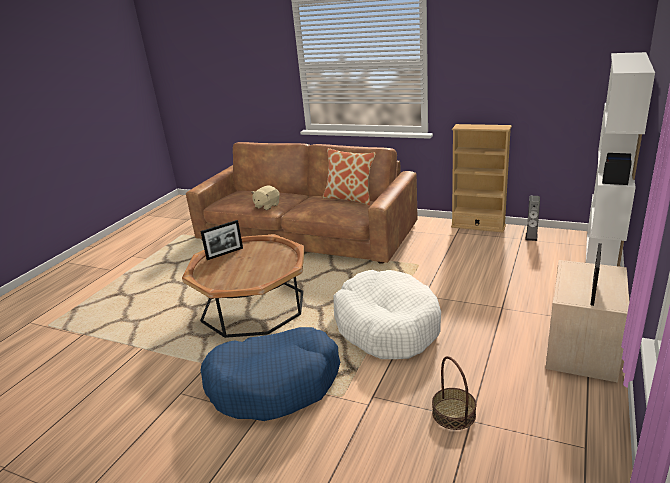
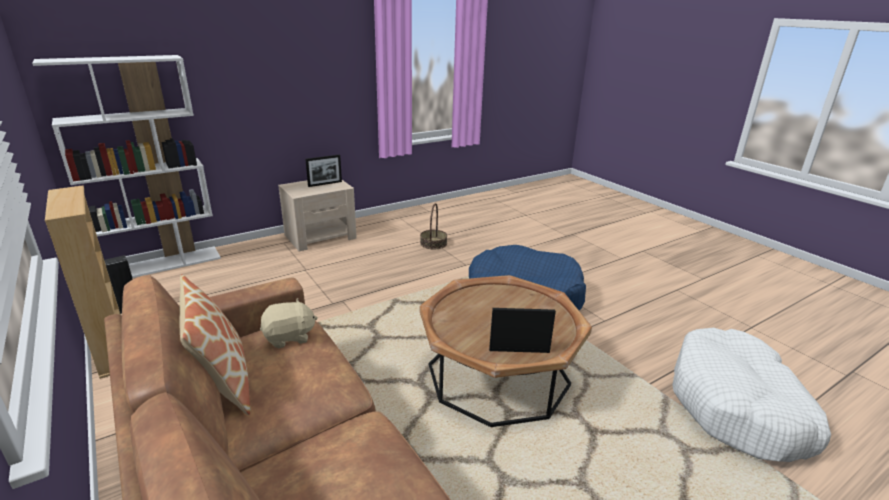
camera: 150 degrees left, 0 degrees up
beige plush toy [251,185,280,210] -> beige plush toy moved to [260,298,318,348]
white dog bed [333,270,441,359] -> white dog bed moved to [673,328,831,462]

